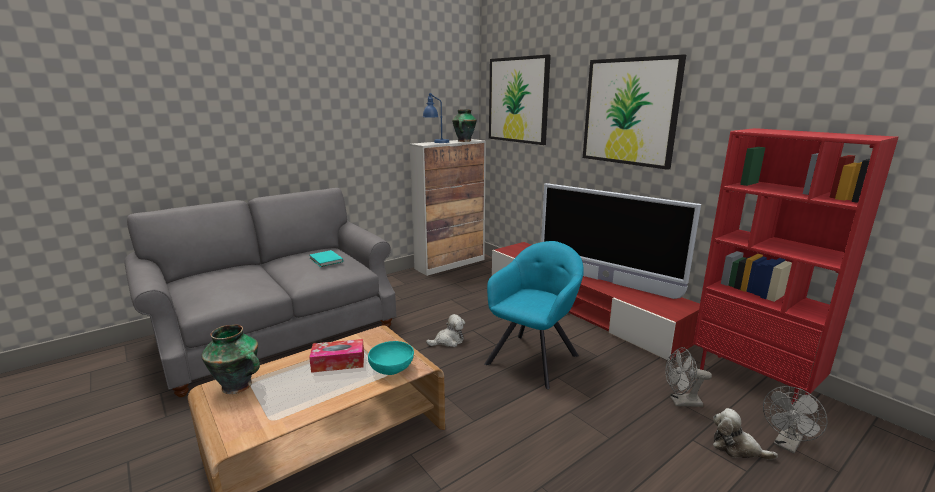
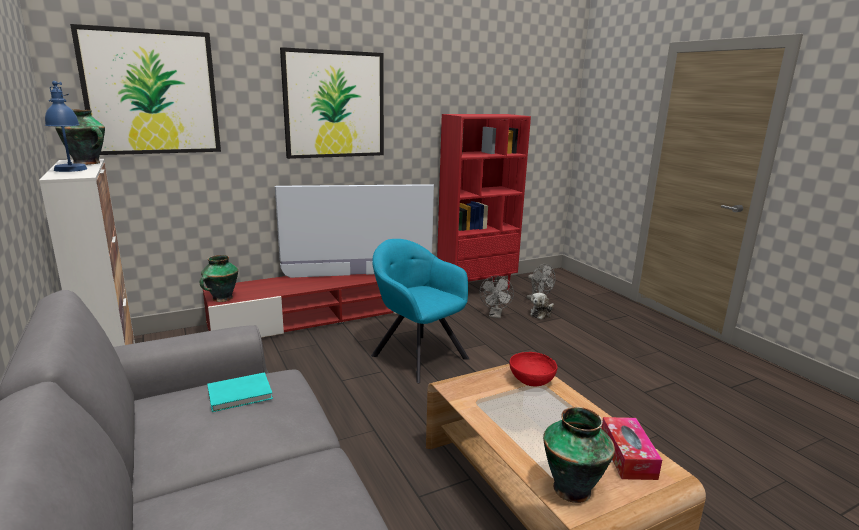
camera: 80 degrees left, 0 degrees up
tissue box [309,339,364,373] -> tissue box moved to [601,417,662,480]
turquoise bowl [368,341,414,375] -> red bowl [509,352,557,386]
plush toy [426,314,465,347] -> none
television [541,183,701,299] -> television turned 150 degrees counterclockwise [275,184,434,278]
none -> vase [200,255,238,302]

